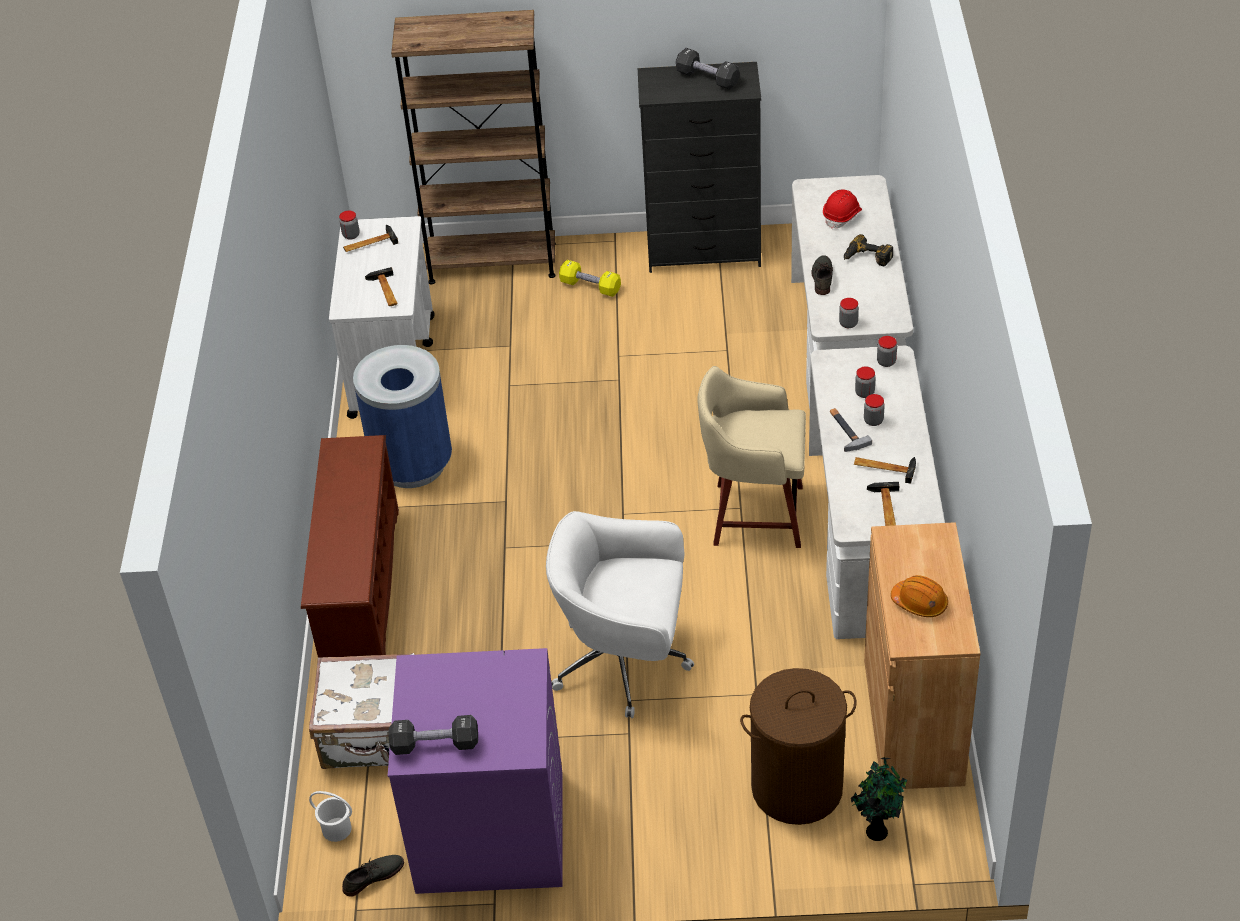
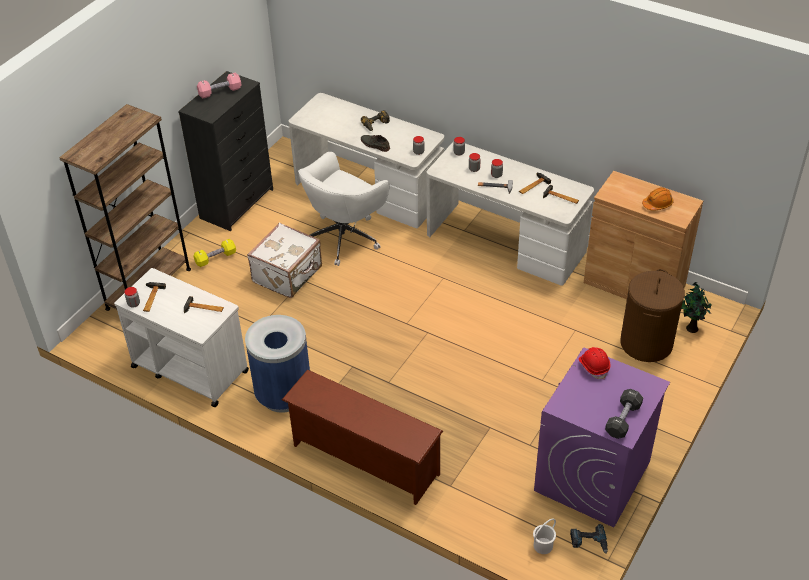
camera: 60 degrees left, 0 degrees up
white suitcase [309,653,415,769] -> white suitcase moved to [247,223,322,298]
grey shoe [342,855,404,897] -> power drill [570,524,608,553]
white office chair [546,511,694,718] -> white office chair moved to [298,152,389,266]
black dumbbell [676,48,739,90] -> pink dumbbell [197,73,241,98]
beige stool [697,366,806,548] -> none
red hard hat [823,189,862,229] -> red hard hat moved to [579,347,610,379]

